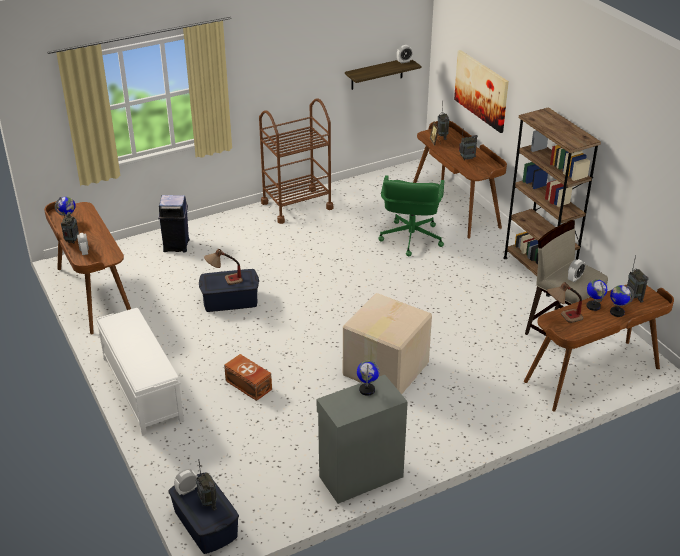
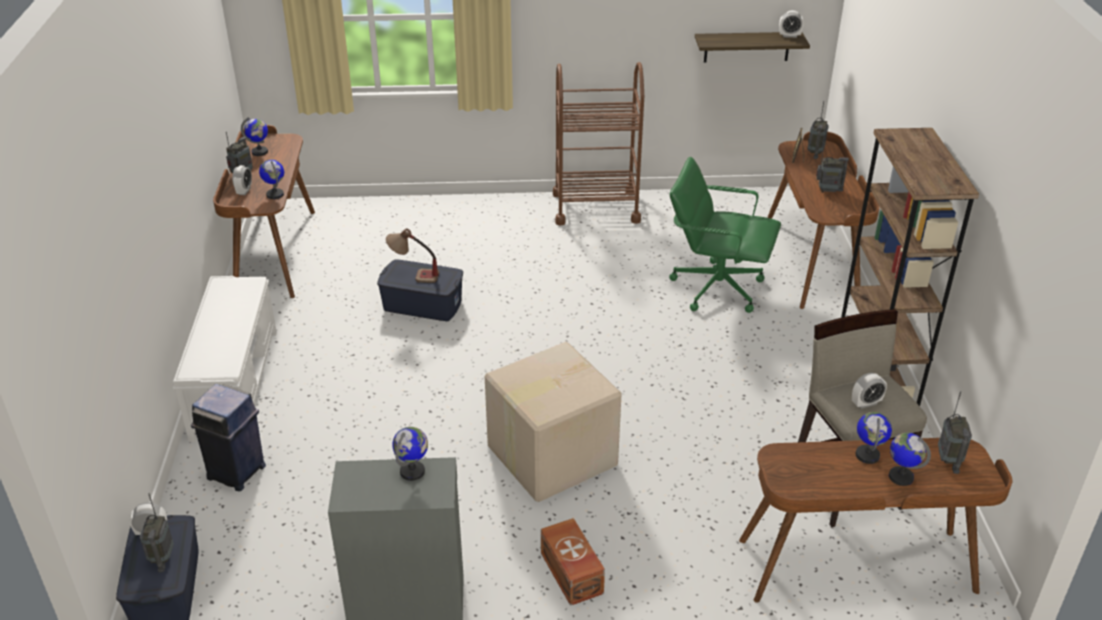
camera: 25 degrees right, 0 degrees up
blue trash can [158,195,190,252] -> blue trash can moved to [191,384,266,491]
brown storage box [224,354,272,401] -> brown storage box moved to [541,518,605,606]
green office chair [378,175,444,256] -> green office chair turned 75 degrees clockwise [669,157,781,313]
picture [454,50,509,133] -> none
table lamp [547,282,584,323] -> none
none -> globe [259,159,284,199]

